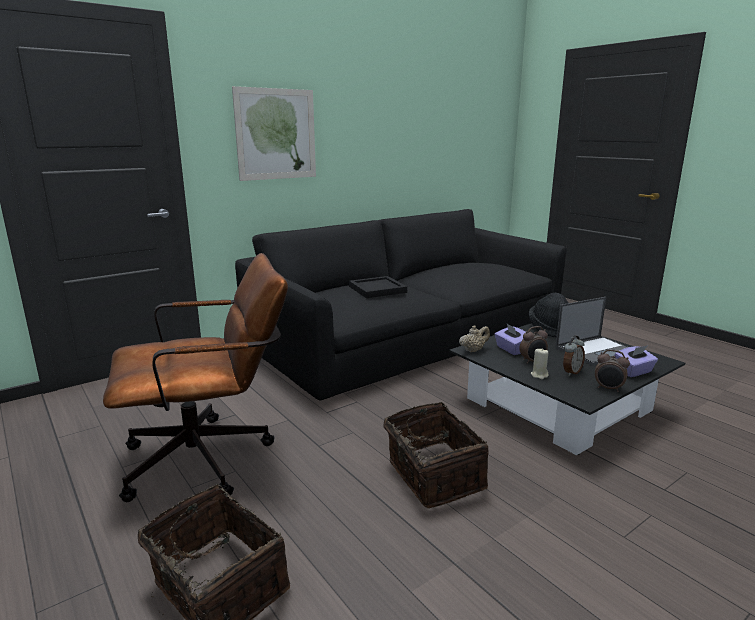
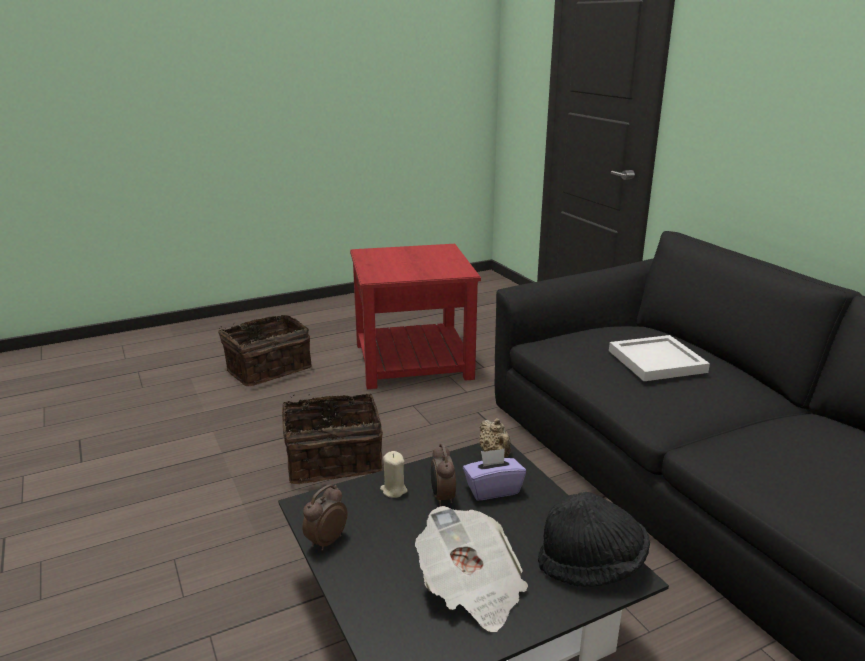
camera: 100 degrees right, 5 degrees up
brown office chair [103,253,288,502] -> red side table [350,244,481,389]
picture [232,86,316,181] -> none
black tray [349,276,407,298] -> white tray [609,335,710,381]
laptop [555,297,627,366] -> newspaper [415,506,528,632]
alarm clock [563,335,585,376] -> none
purple tissue box [615,345,658,377] -> none

